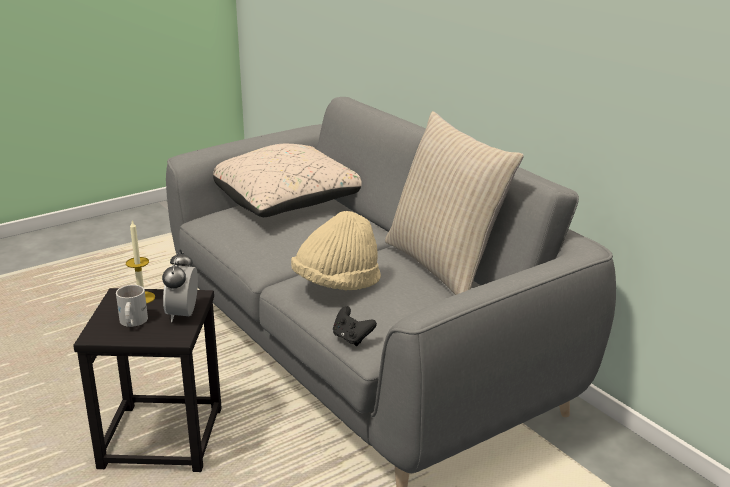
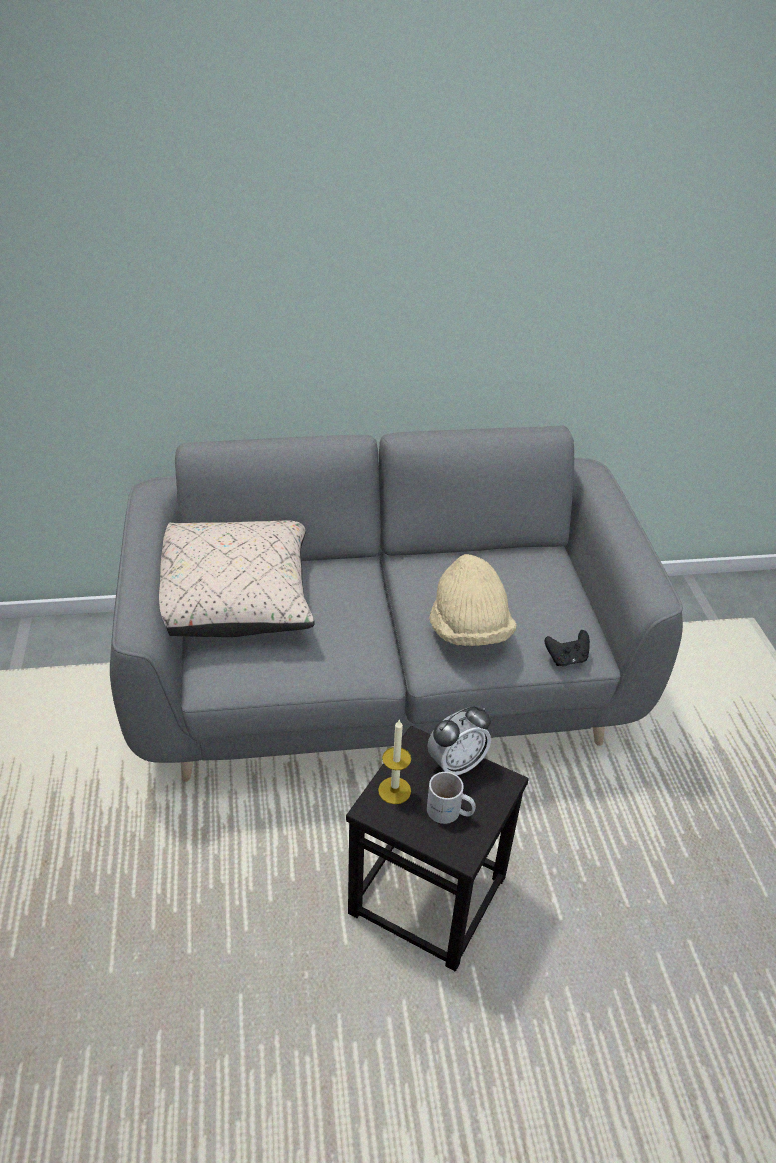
camera: 65 degrees left, 15 degrees up
alarm clock [162,249,198,322] -> alarm clock turned 60 degrees counterclockwise [427,706,491,775]
beige pillow [385,111,524,295] -> none

